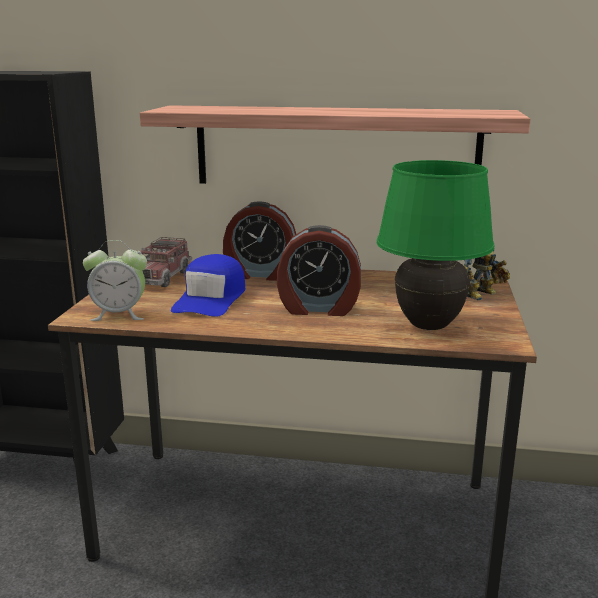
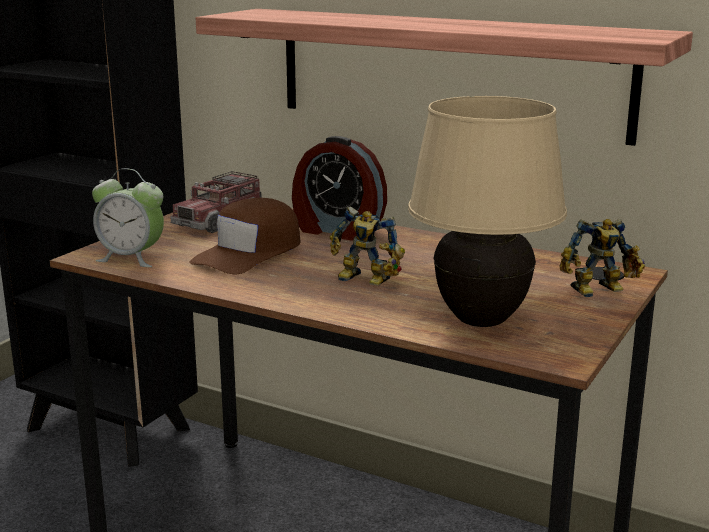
camera: 20 degrees right, 0 degrees up
blue cap [171,254,245,317] -> brown cap [189,198,301,274]
alarm clock [277,225,361,316] -> toy robot [330,207,405,286]
green table lamp [376,160,494,330] -> beige table lamp [408,96,567,327]

